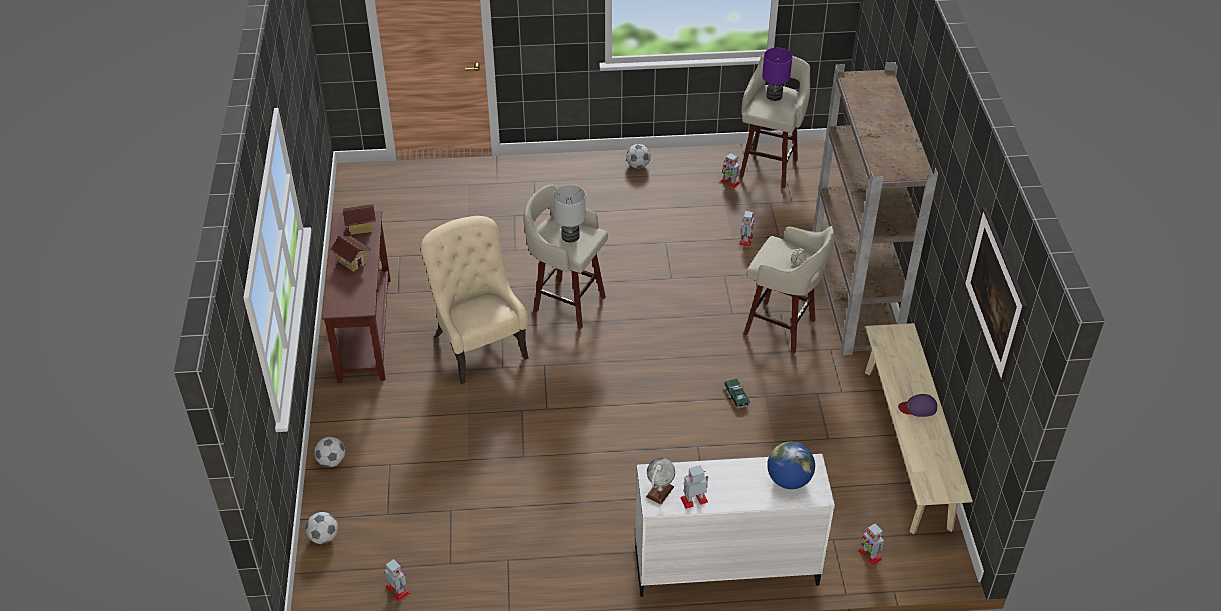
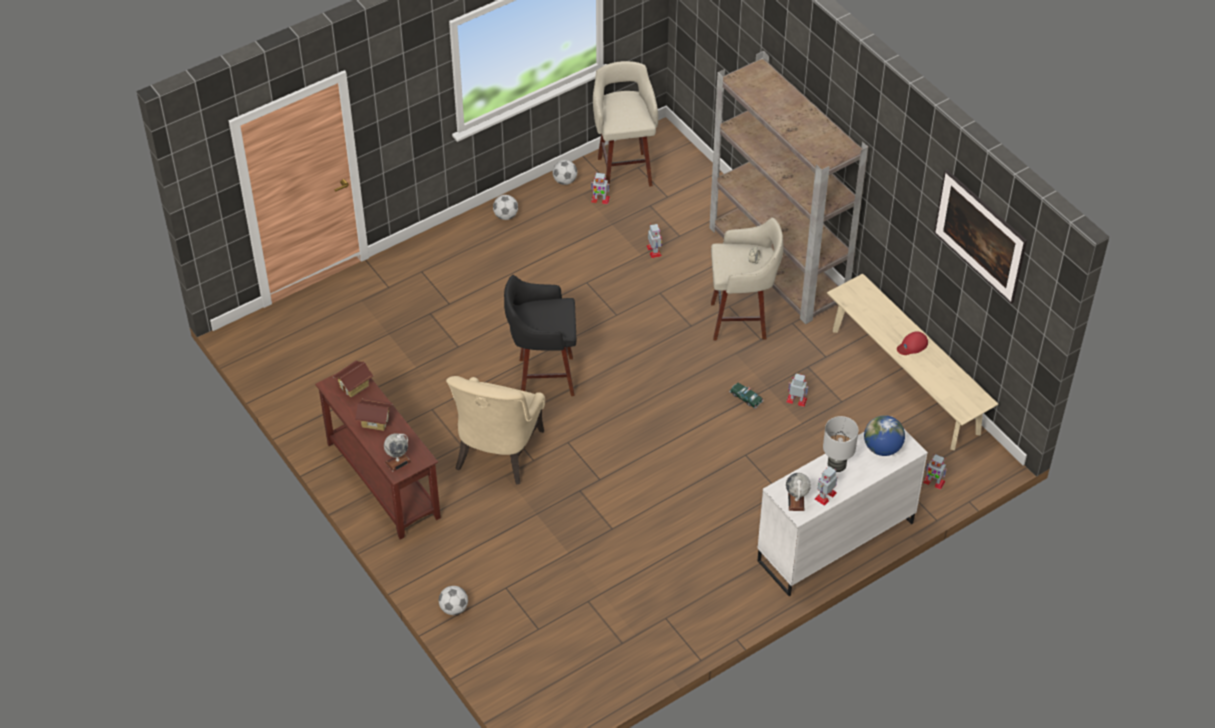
camera: 30 degrees left, 5 degrees up
football [306,512,338,544] -> football moved to [553,160,577,185]
toy robot [384,559,410,601] -> toy robot moved to [786,373,808,407]
beige chair [421,216,529,384] -> beige chair turned 105 degrees counterclockwise [446,376,545,484]
beige stool [524,184,608,329] -> black stool [504,275,576,396]
grey table lamp [554,185,586,242] -> grey table lamp moved to [823,416,858,472]
purple table lamp [762,48,793,101] -> none
purple cap [898,394,937,417] -> red cap [897,331,928,355]
none -> globe [384,433,411,472]

